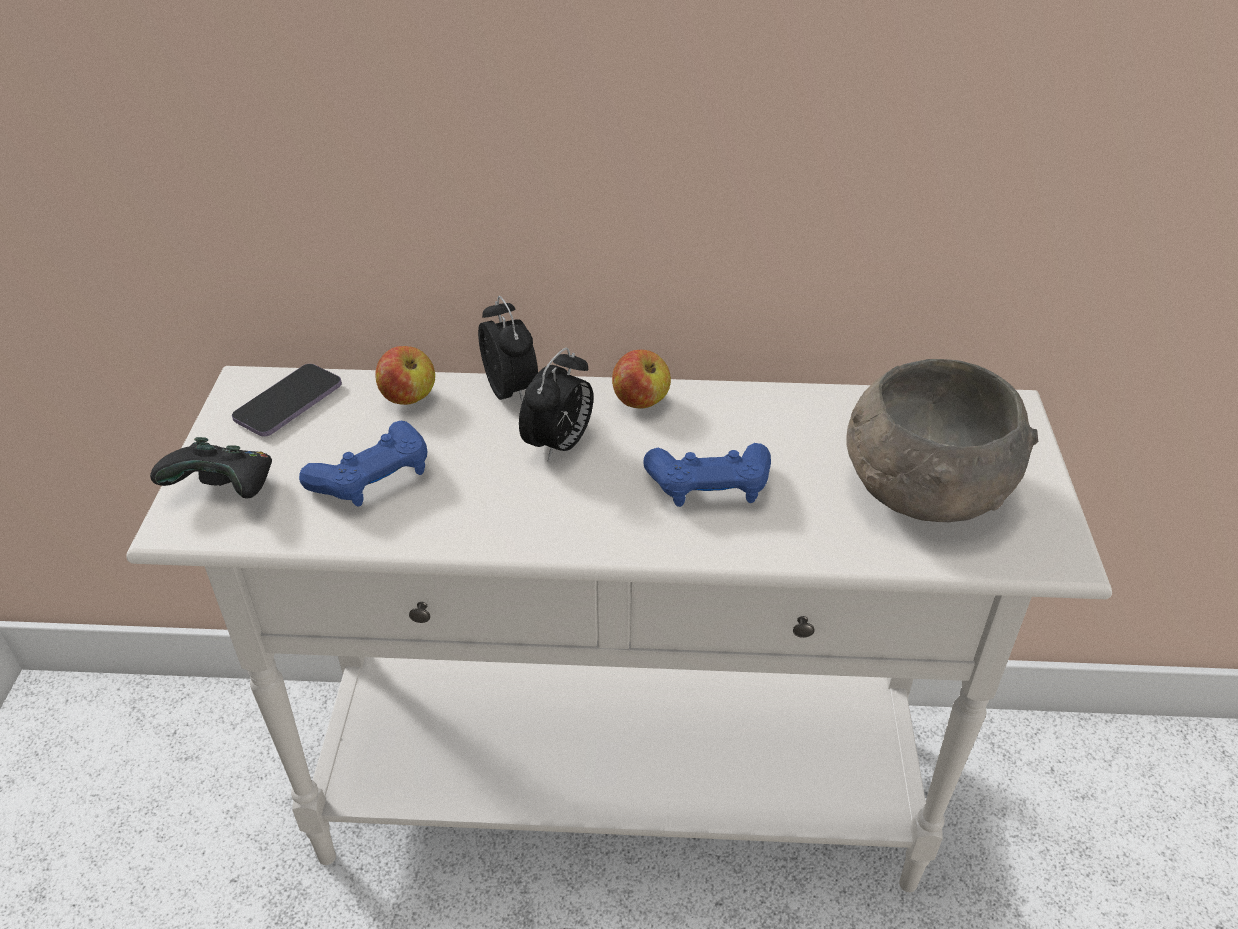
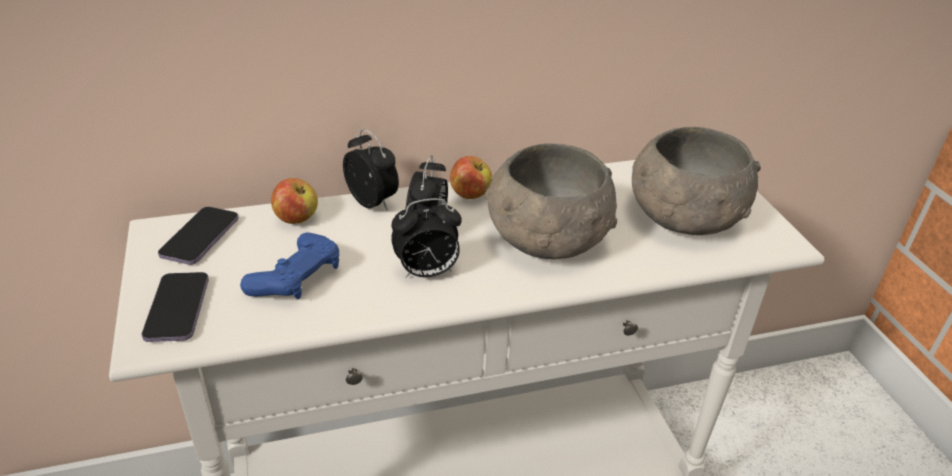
camera: 20 degrees left, 5 degrees down
black game controller [150,437,272,498] -> phone [142,272,209,342]
blue game controller [643,443,771,507] -> grey bowl [485,143,617,259]
none -> alarm clock [391,198,462,278]

